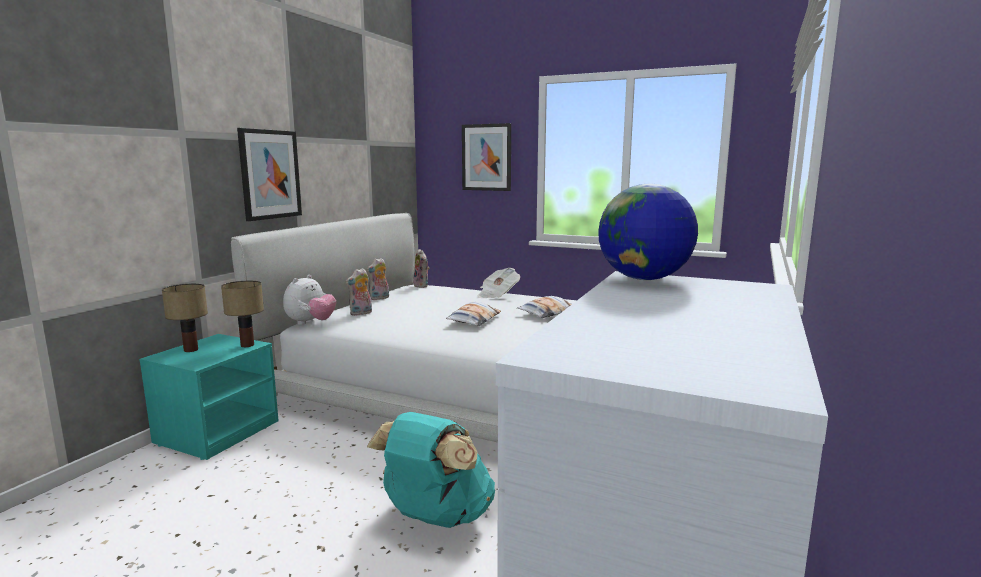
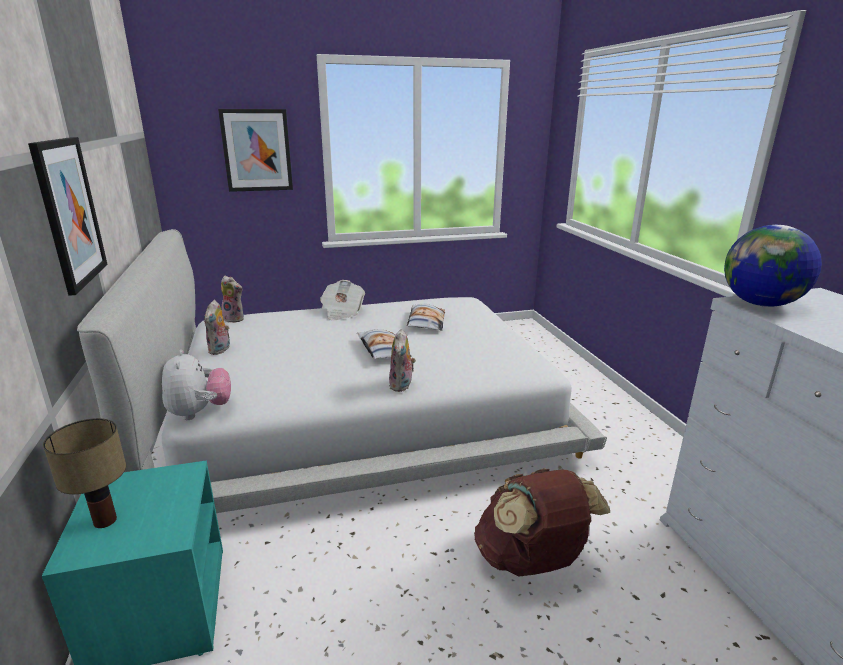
camera: 40 degrees left, 10 degrees up
table lamp [221,281,264,347] -> none
plush toy [345,268,372,316] -> plush toy moved to [389,329,416,392]
turquoise backpack [367,412,495,528] -> brown backpack [474,468,610,576]

